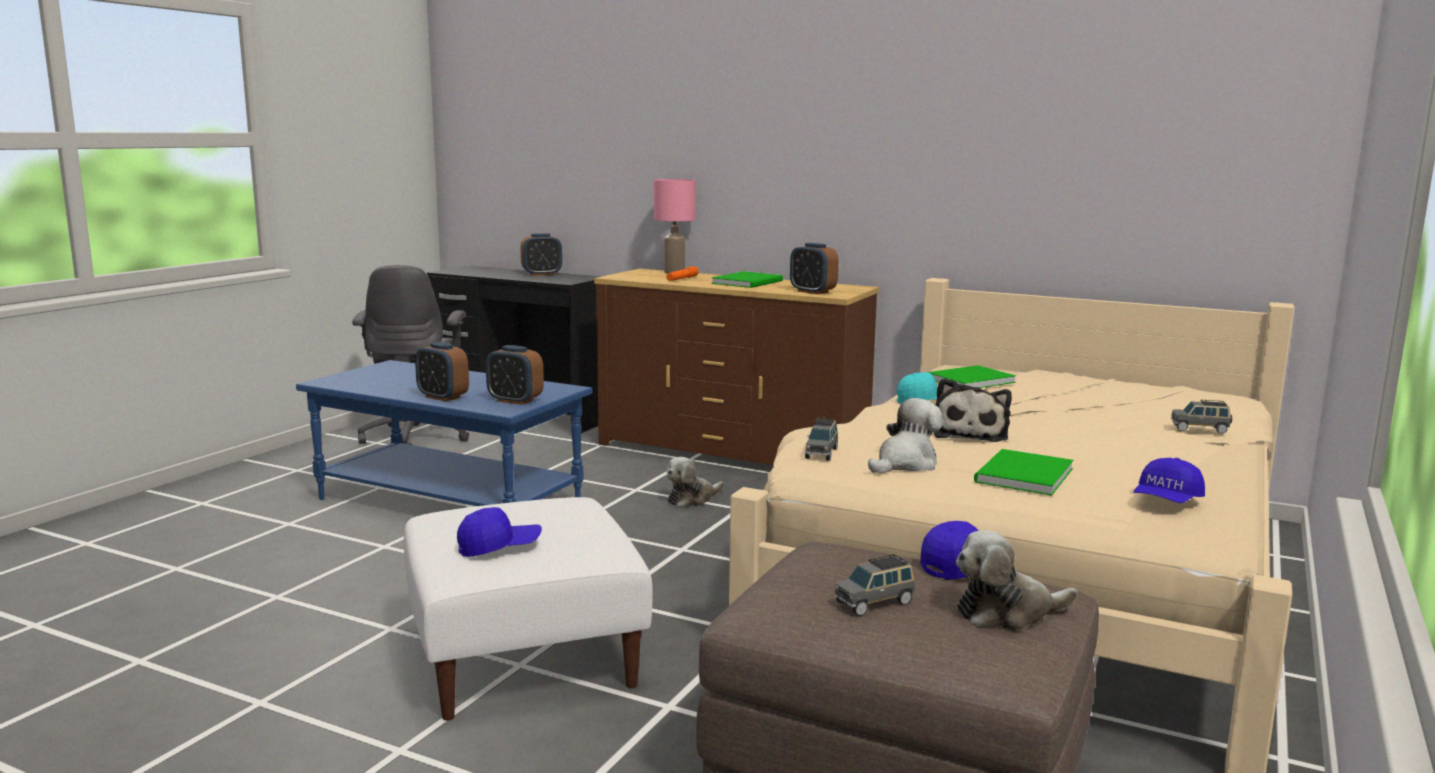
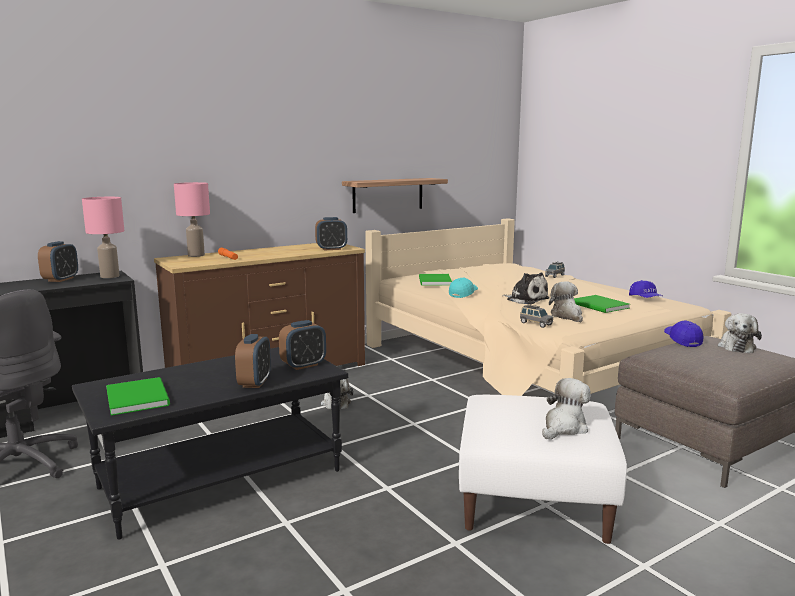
camera: 60 degrees left, 0 degrees up
blue coffee table [296,360,593,506] -> black coffee table [72,347,348,540]
alarm clock [415,342,469,401] -> alarm clock turned 60 degrees counterclockwise [235,334,271,388]
blue cap [457,507,542,557] -> plush toy [542,378,591,439]
green book [711,271,783,288] -> green book moved to [106,377,170,416]
grey toy car [834,554,915,616] -> none
none -> pink table lamp [82,197,124,278]
none -> shelf [342,178,448,213]

